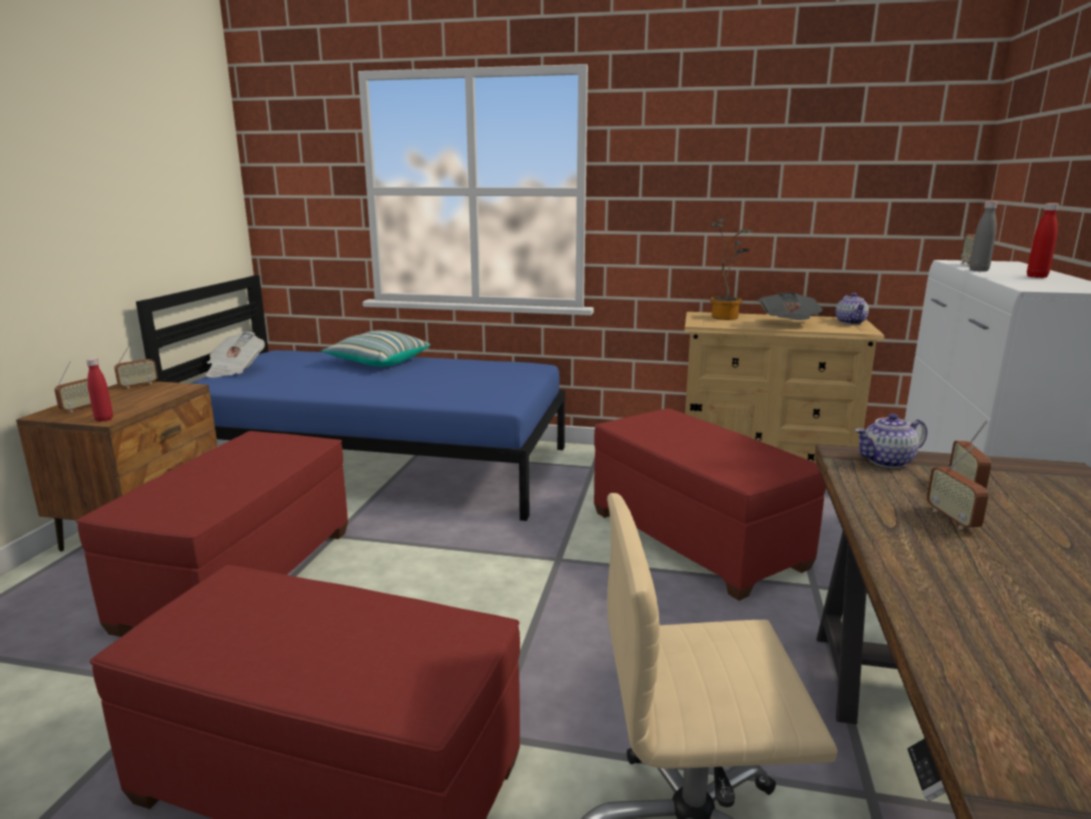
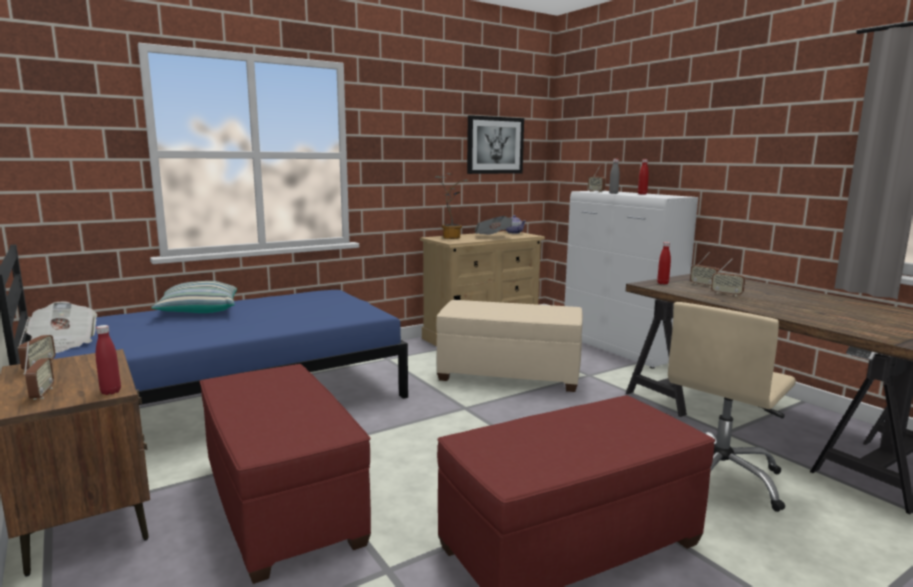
camera: 45 degrees left, 5 degrees down
red ottoman [594,408,826,601] -> beige ottoman [436,300,583,392]
teapot [855,413,927,468] -> red bottle [657,242,671,285]
none -> picture [467,115,524,174]

